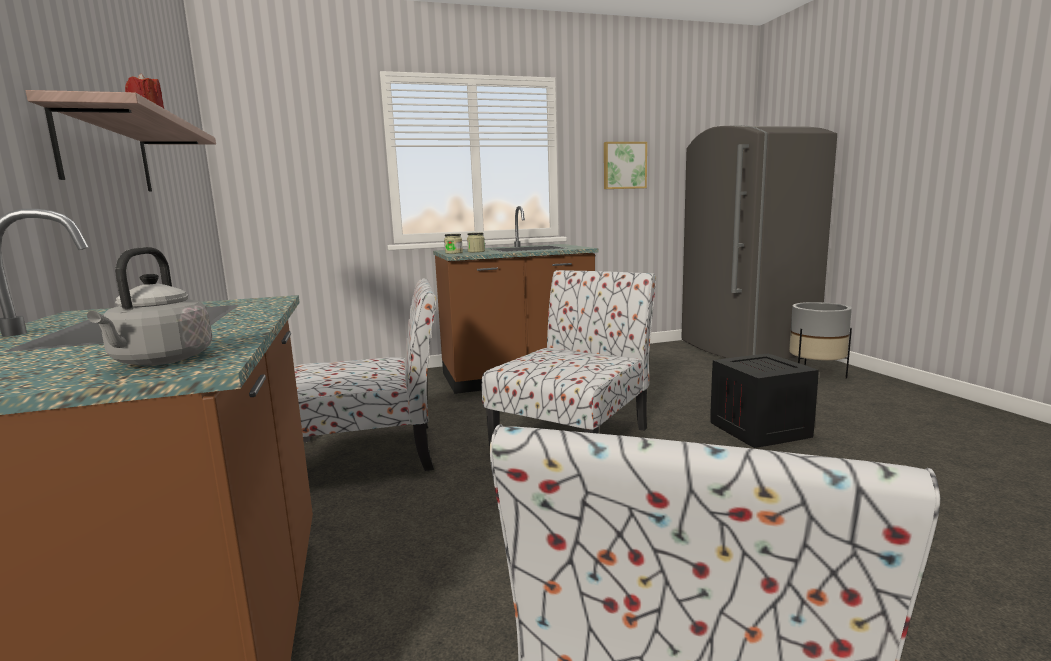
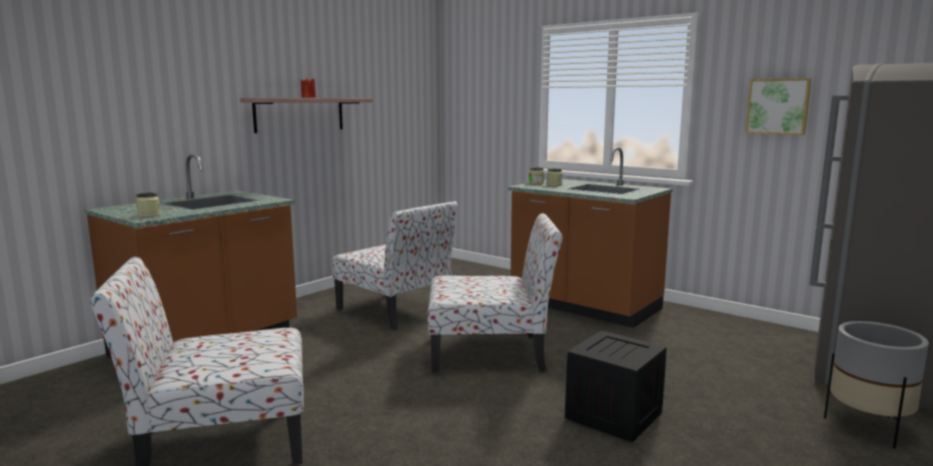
camera: 55 degrees right, 0 degrees up
grey kettle [87,247,213,365] -> jar [136,192,161,217]

